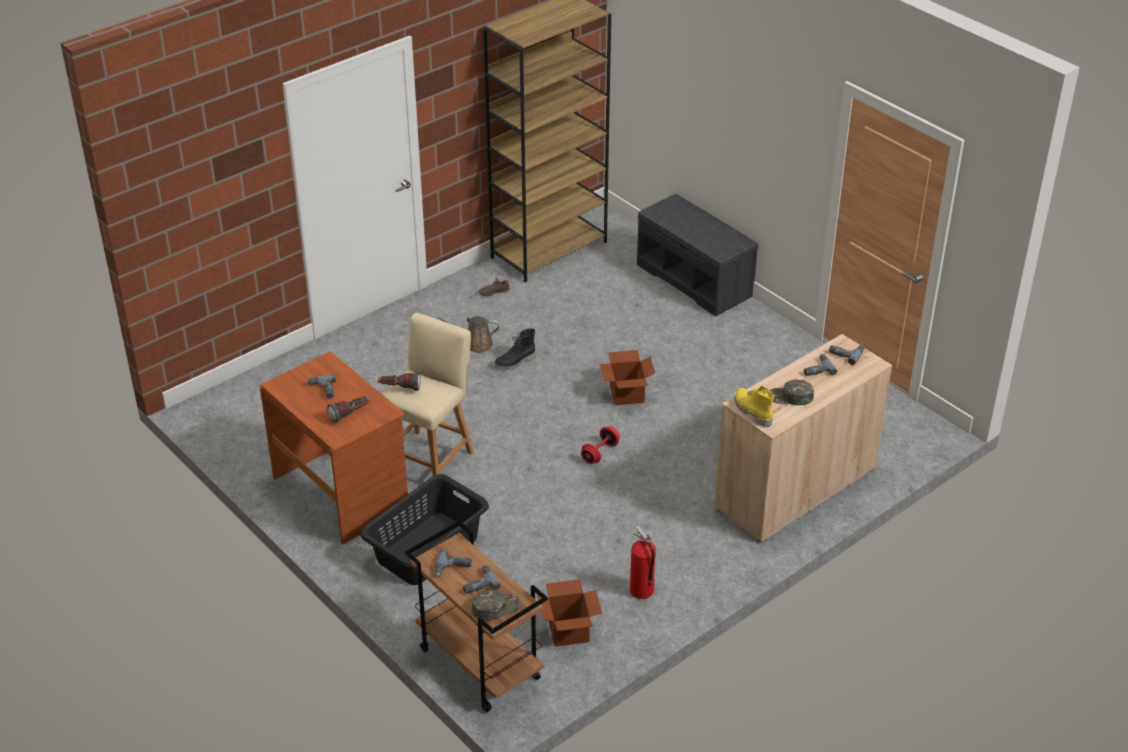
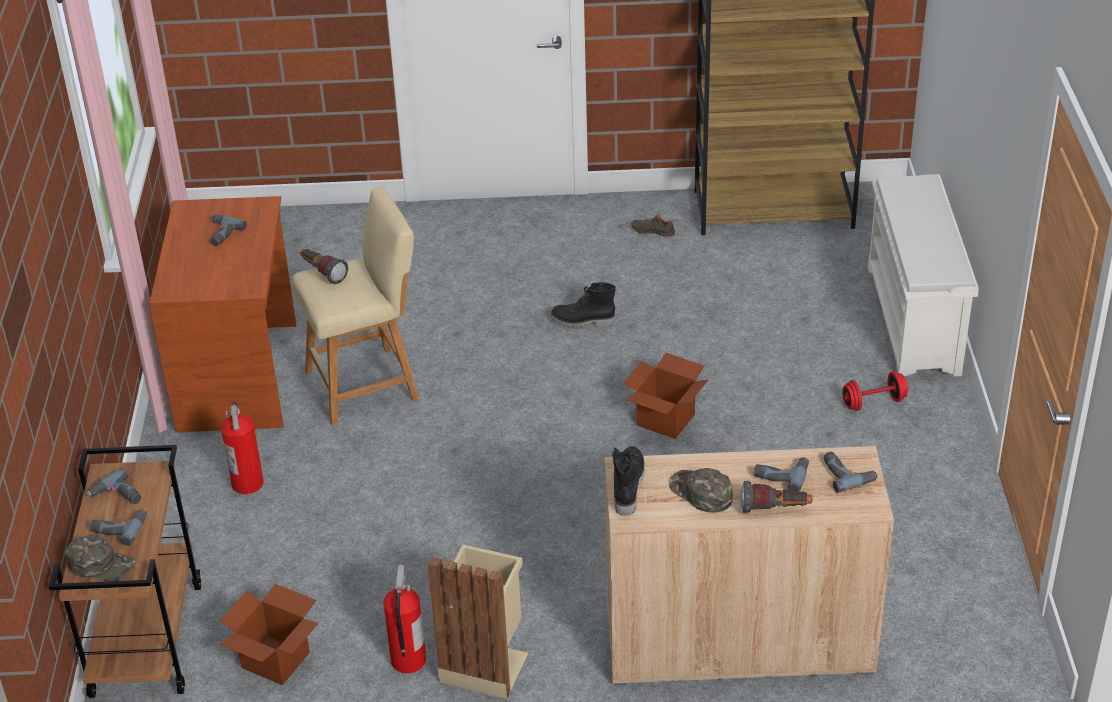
camera: 40 degrees right, 0 degrees up
flashlight [327,396,370,423] -> flashlight moved to [740,481,813,514]
black laundry basket [361,474,489,585] -> fire extinguisher [221,402,264,494]
brown watering can [437,316,499,353] -> none
red dumbbell [581,426,620,464] -> red dumbbell moved to [842,372,908,411]
grey bench [637,194,758,317] -> white shoe rack [868,174,979,377]
yellow boot [734,385,774,428] -> black boot [612,446,645,516]
none -> beige trash can [428,545,528,699]

